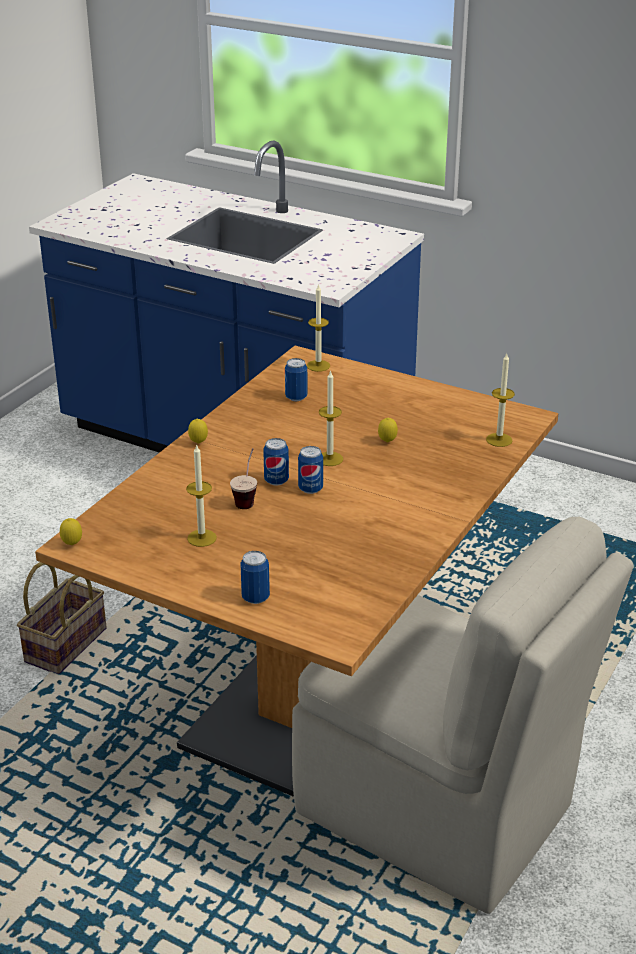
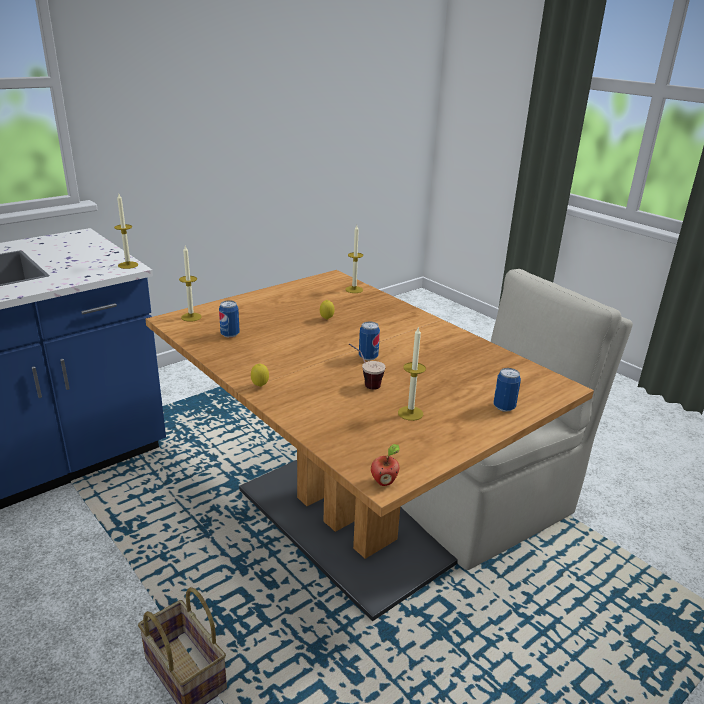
camera: 70 degrees left, 5 degrees down
lemon [60,518,82,545] -> apple [371,444,400,486]
can [263,438,289,486] -> none
candle [319,370,343,466] -> candle moved to [114,194,138,269]

